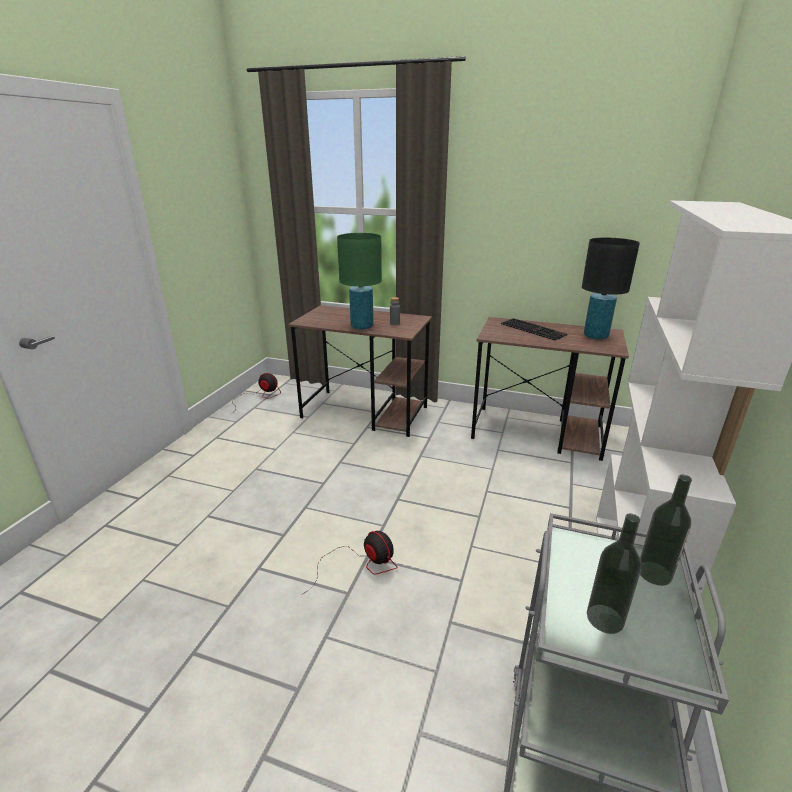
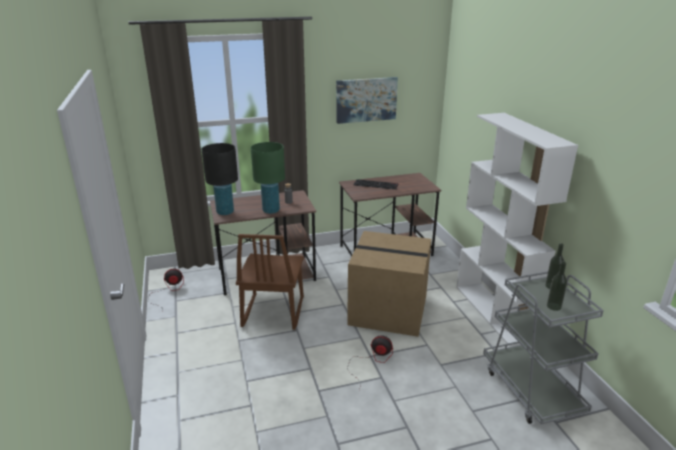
camera: 35 degrees left, 0 degrees up
black table lamp [582,238,640,340] -> black table lamp moved to [202,143,238,215]
none -> brown chair [236,234,304,330]
none -> picture [336,77,398,124]
none -> cardboard box [347,231,431,337]

